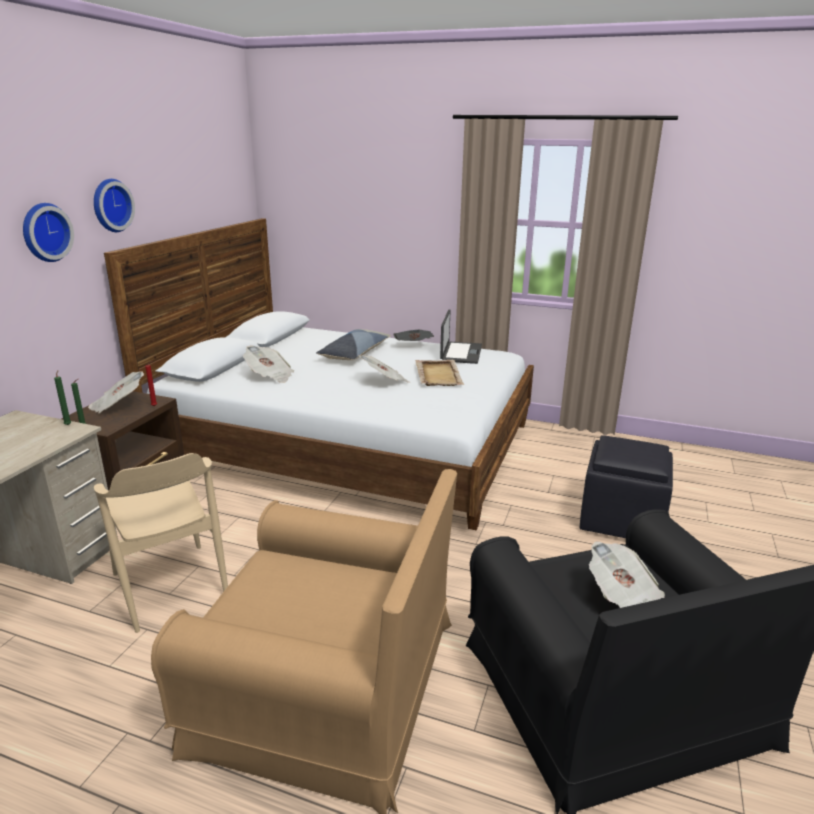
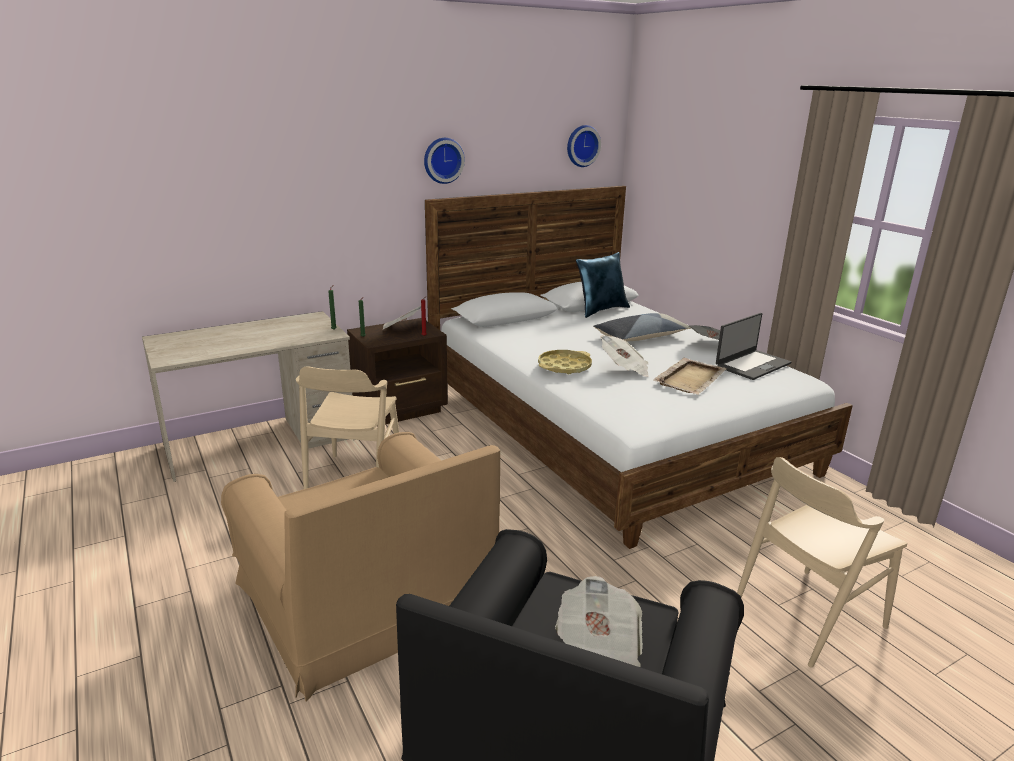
camera: 40 degrees right, 0 degrees up
wall clock [23,203,74,262] -> wall clock moved to [567,125,601,167]
newspaper [243,345,294,383] -> none
black ottoman [580,435,673,538] -> beige chair [737,457,907,668]
none -> yellow tray [538,350,592,374]
none -> blue pillow [576,252,630,318]

